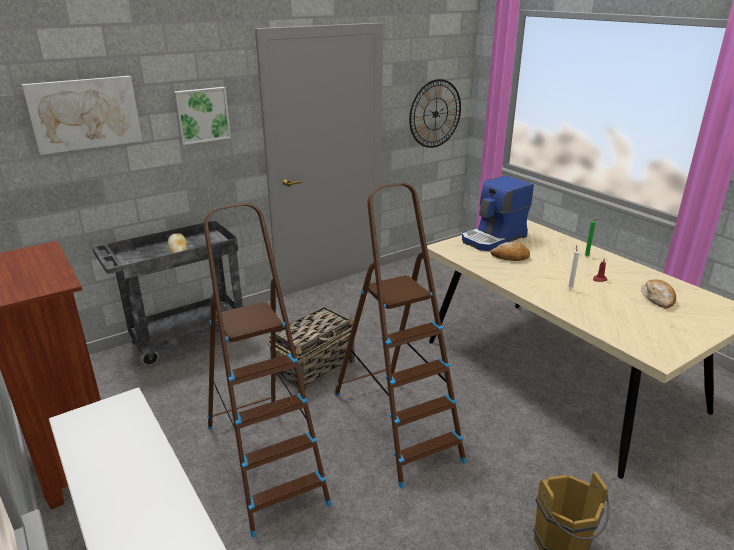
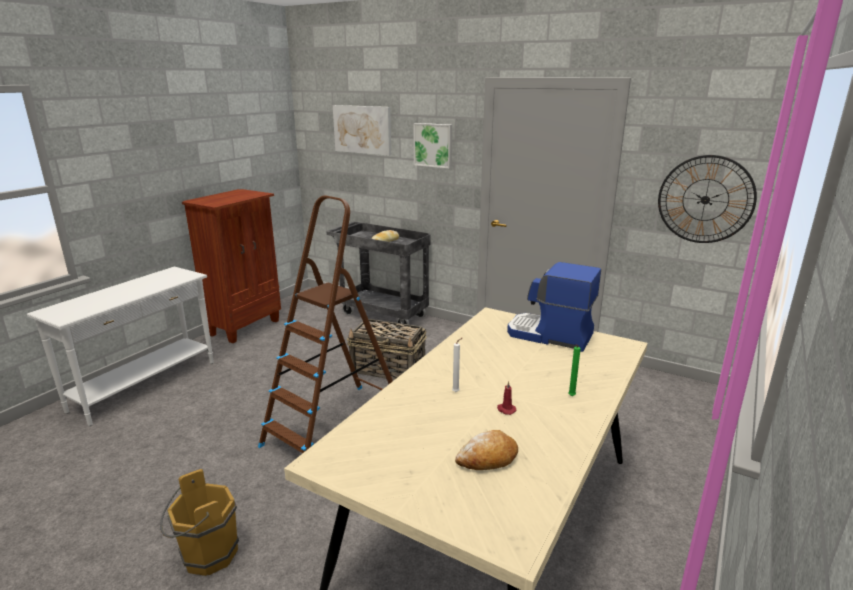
camera: 65 degrees right, 5 degrees down
brown step ladder [204,203,332,538] -> none
bread [490,242,530,261] -> none

